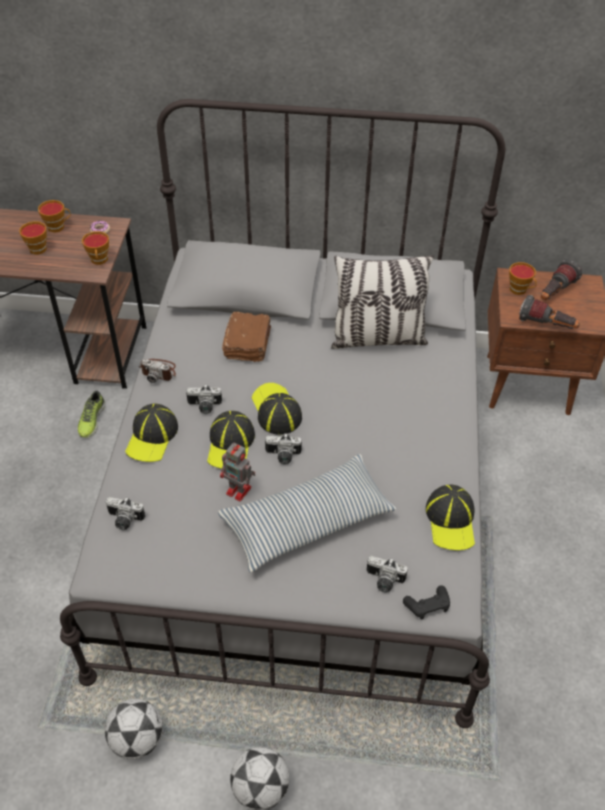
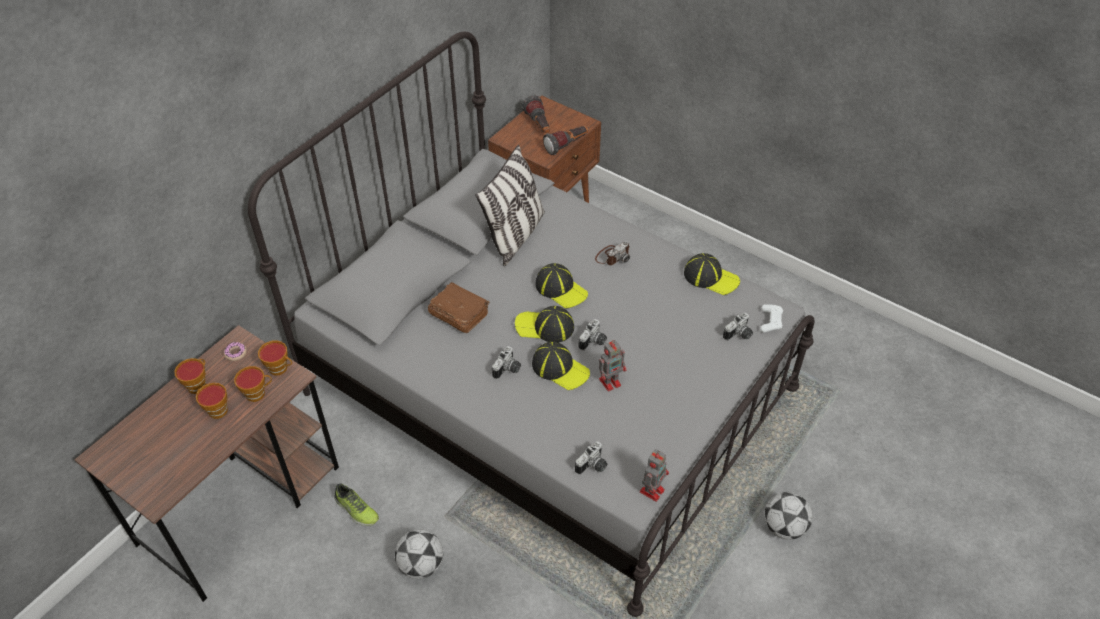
camera: 60 degrees left, 0 degrees up
football [105,699,163,759] -> football moved to [395,530,443,579]
cap [125,404,178,462] -> cap moved to [535,263,588,309]
camera [139,359,176,383] -> camera moved to [595,241,630,265]
pillow [218,454,397,573] -> none
black game controller [403,586,450,620] -> white game controller [760,304,783,333]
cup [509,262,537,295] -> cup moved to [234,366,272,402]
none -> toy robot [640,449,669,502]

